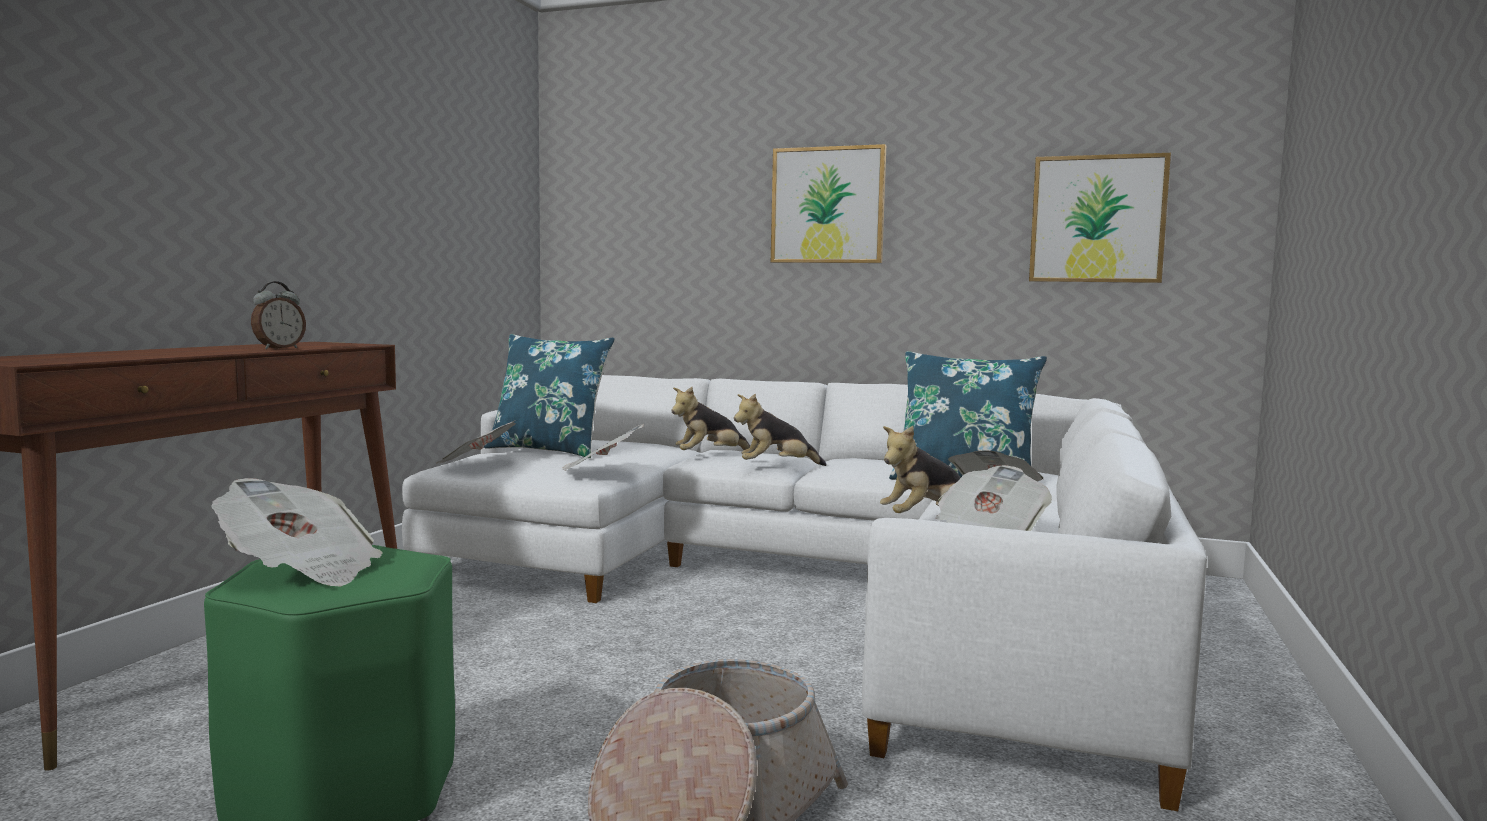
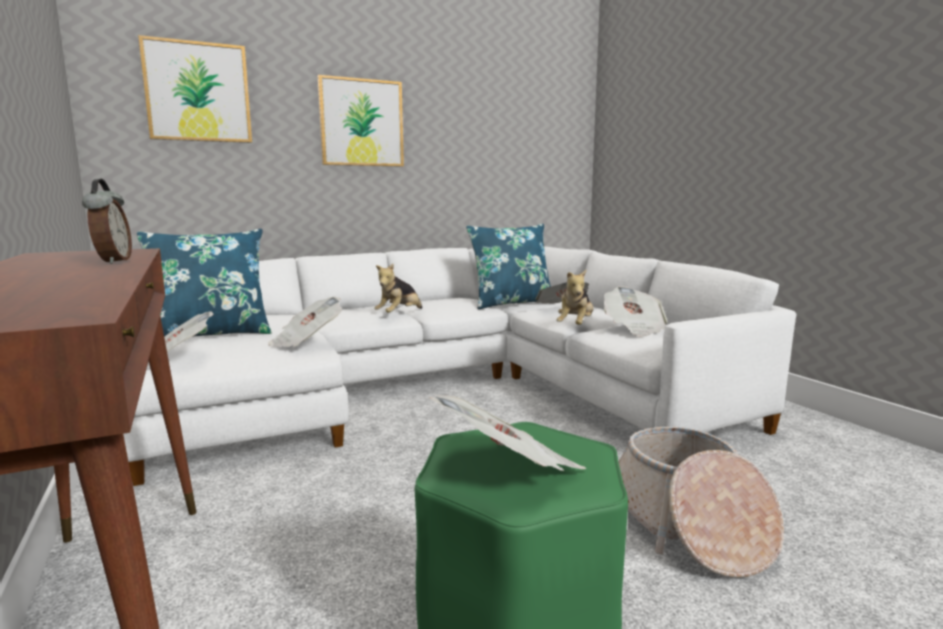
camera: 45 degrees left, 5 degrees up
plush toy [672,387,750,450] -> none
picture [1029,153,1171,283] -> picture moved to [138,35,252,143]

